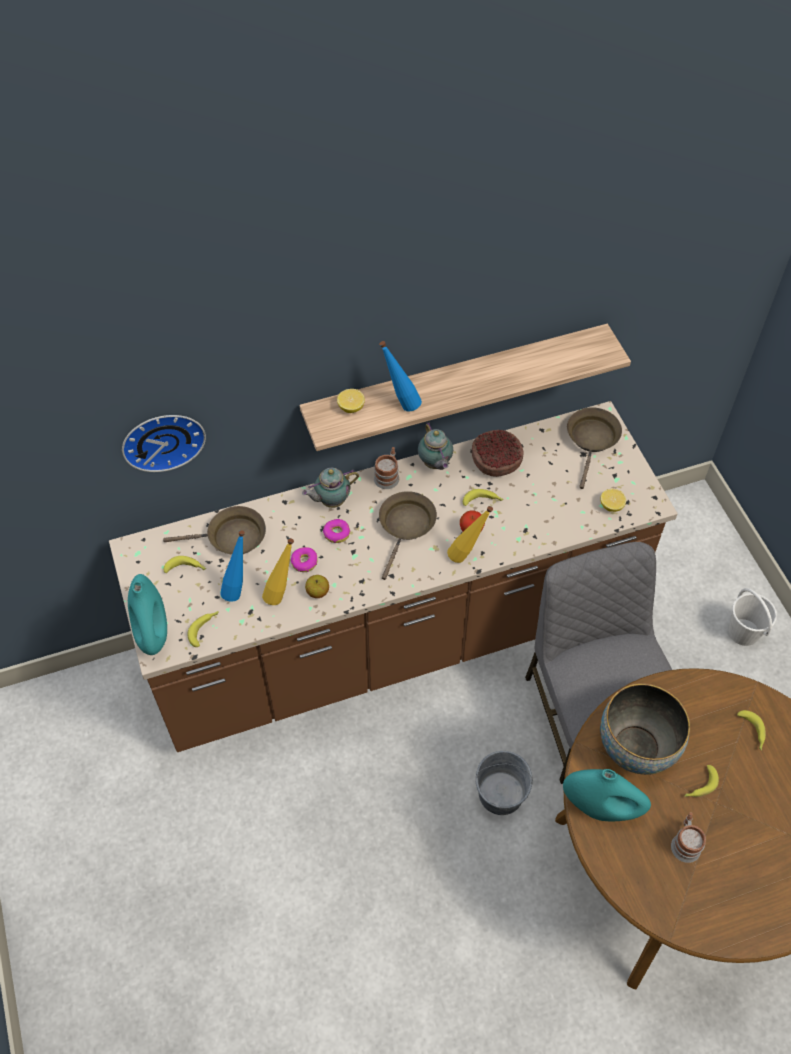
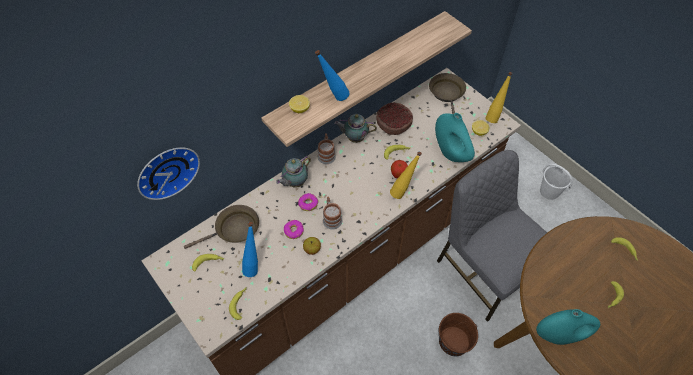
camera: 20 degrees left, 0 degrees up
turquoise vase [128,574,167,655] -> turquoise vase moved to [435,113,475,162]
yellow bottle [262,538,294,605] -> yellow bottle moved to [485,72,513,123]
brown frying pan [379,491,437,580] -> none
teapot [418,422,453,470] -> teapot turned 135 degrees clockwise [334,114,377,143]
grey bucket [476,751,533,815] -> brown bucket [439,313,478,356]
bowl [600,684,690,775] -> none
mug [671,812,706,863] -> mug moved to [323,197,342,229]

